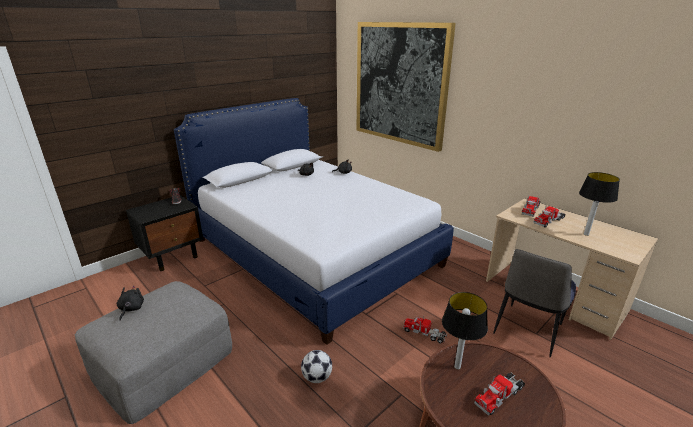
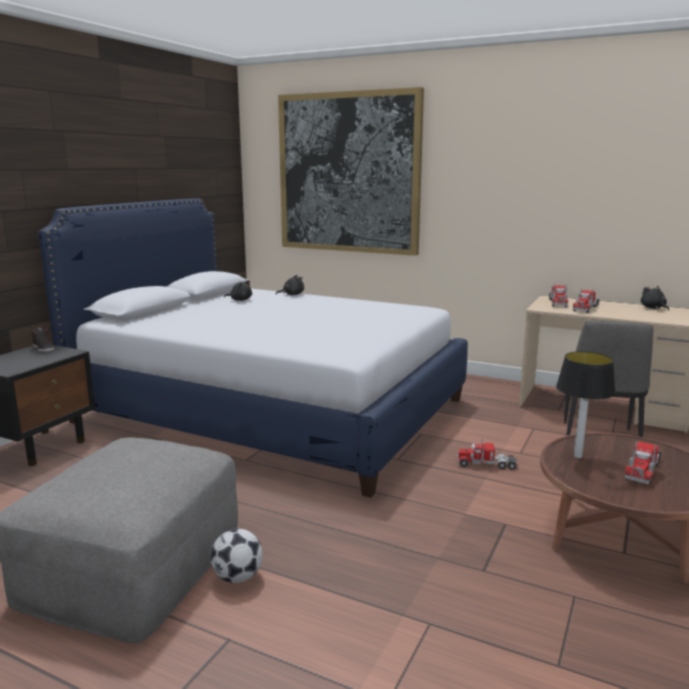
camera: 20 degrees left, 10 degrees down
black plush toy [117,286,144,321] -> black plush toy moved to [641,286,669,311]
football [301,350,332,383] -> football moved to [210,529,263,583]
table lamp [579,172,620,236] -> none

